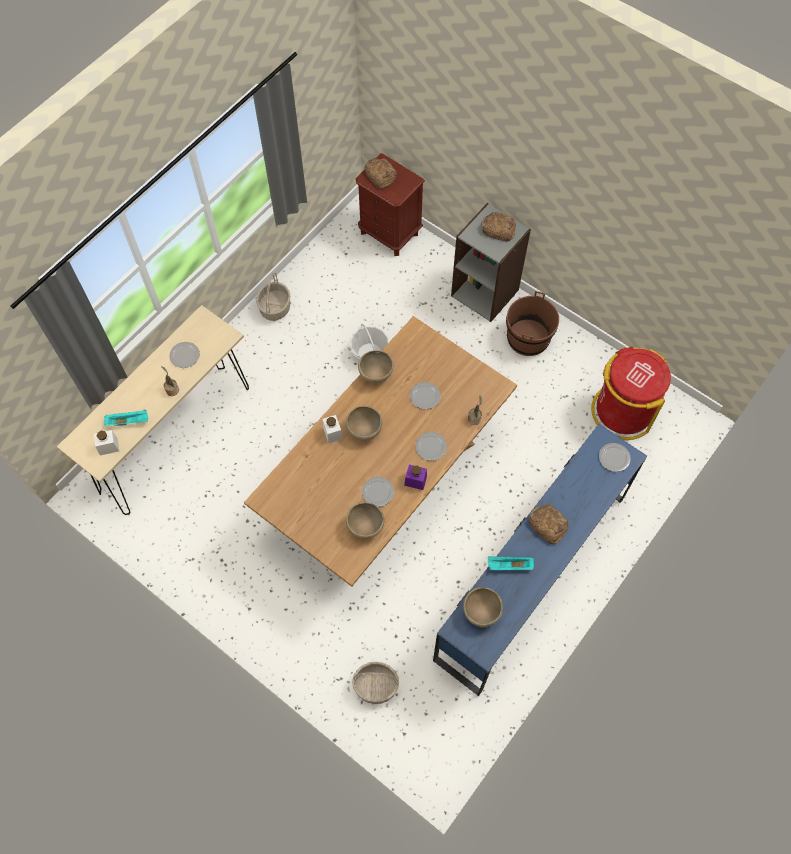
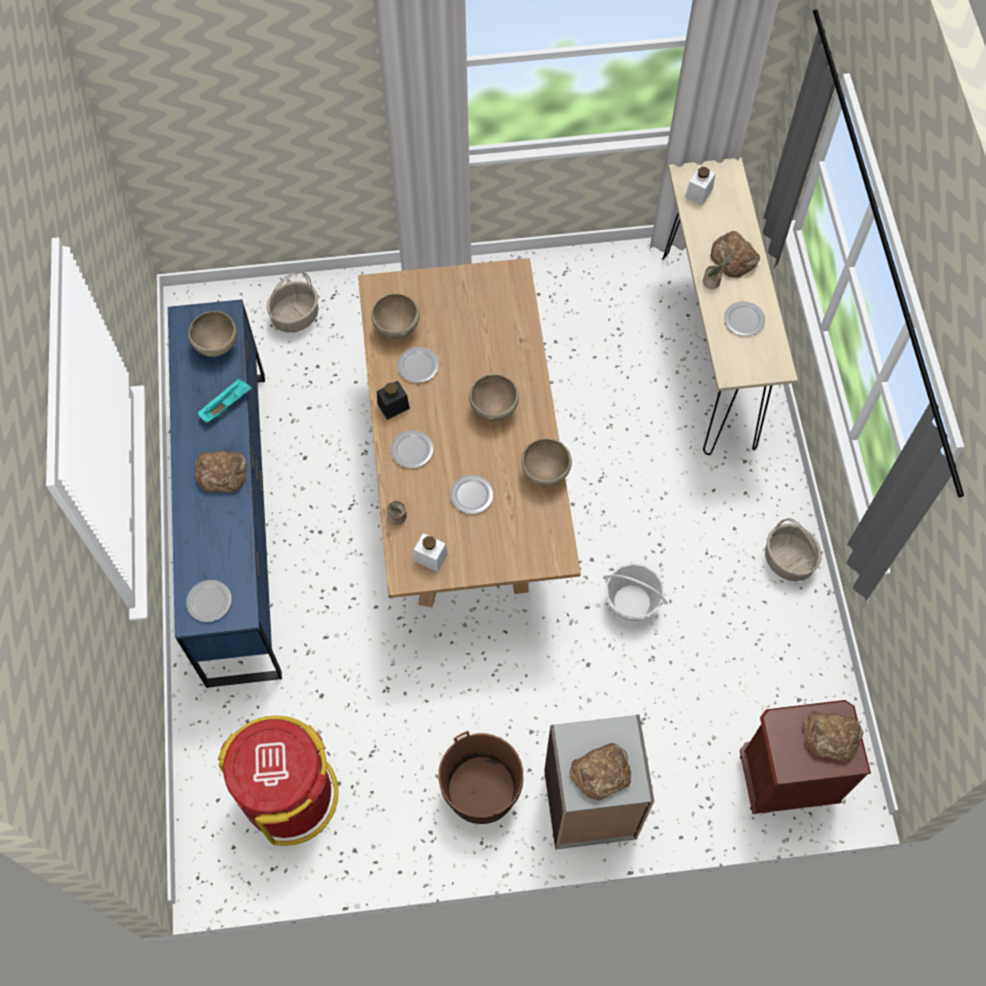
camera: 135 degrees right, 0 degrees up
turquoise tray [104,410,148,426] -> none
white jar [322,415,343,443] -> white jar moved to [414,533,448,572]
purple jar [404,465,427,490] -> black jar [377,381,410,420]
none -> bread [711,231,760,278]

